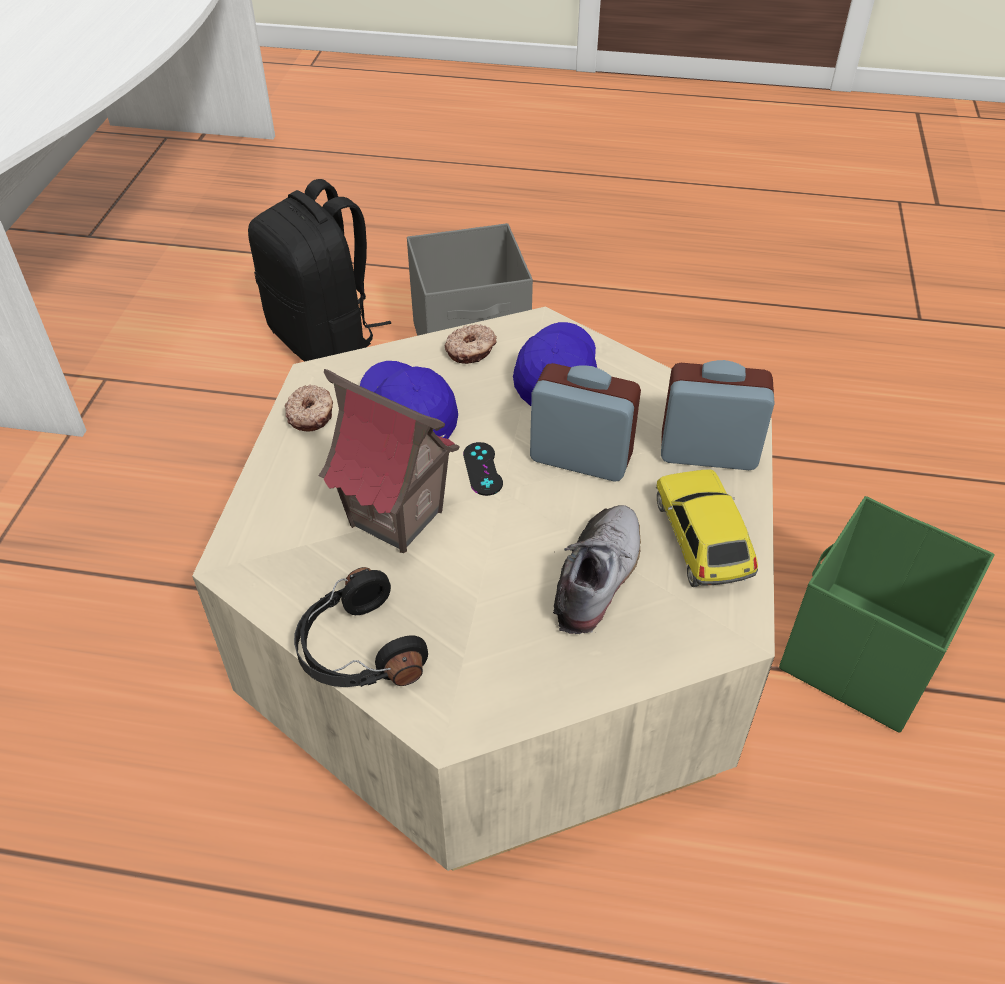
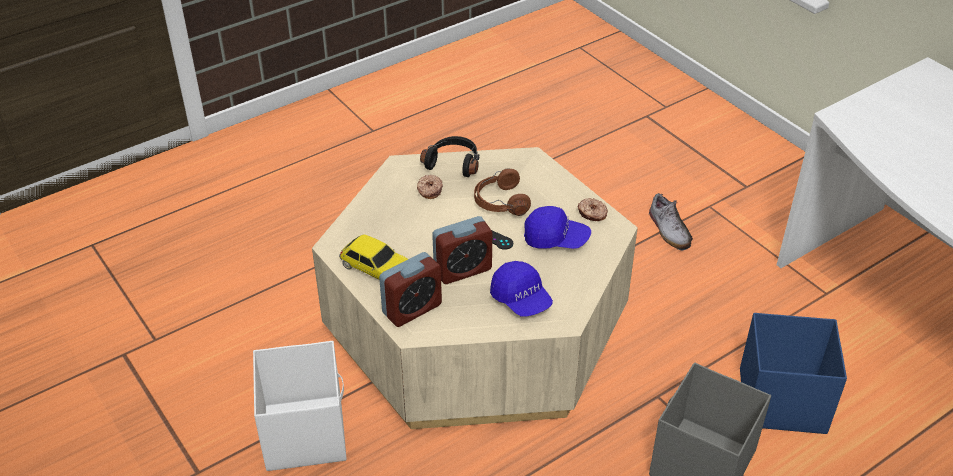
camera: 135 degrees right, 5 degrees down
black backpack [248,179,391,362] -> blue storage box [740,313,847,434]
toy house [319,369,460,553] -> brown headphones [474,168,531,216]
donut [445,324,497,364] -> donut moved to [417,175,443,199]
shoe [553,505,641,634] -> shoe moved to [649,193,693,251]
green storage box [779,496,995,733] -> white storage box [253,341,347,471]

